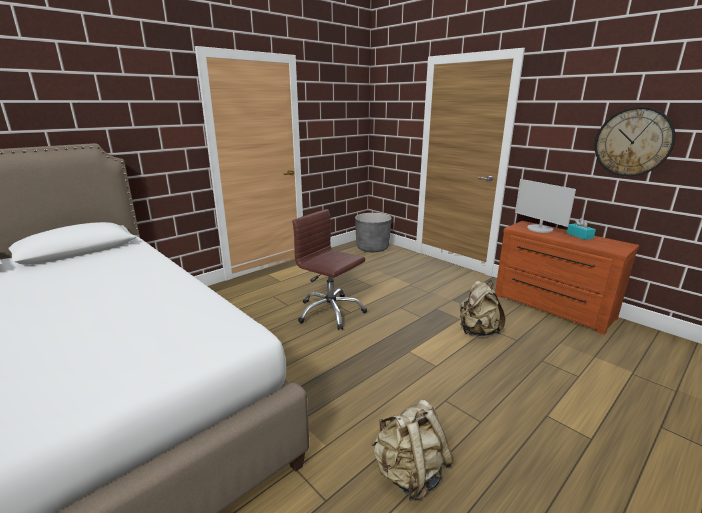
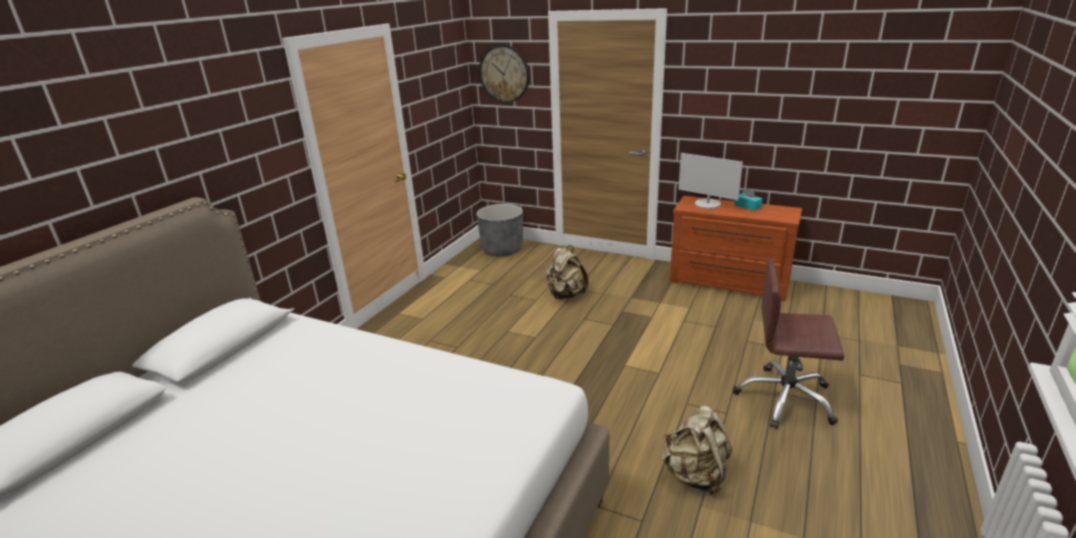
camera: 20 degrees left, 5 degrees up
brown office chair [292,209,367,330] -> brown office chair moved to [733,259,844,429]
beige backpack [460,280,505,336] -> beige backpack moved to [545,245,589,299]
wall clock [594,107,675,176] -> wall clock moved to [479,45,530,103]

